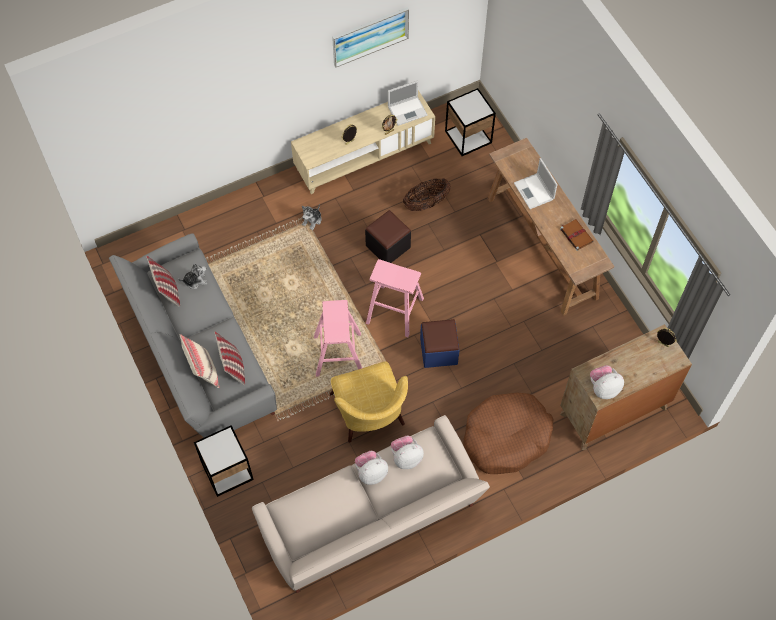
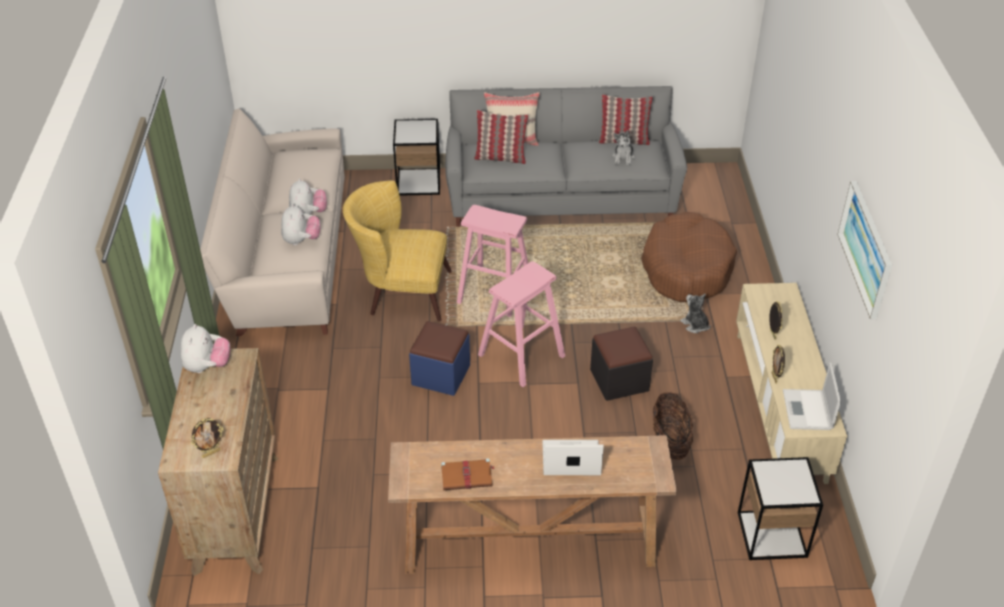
camera: 115 degrees right, 20 degrees down
brown dog bed [463,392,553,474] -> brown dog bed moved to [641,212,737,302]

